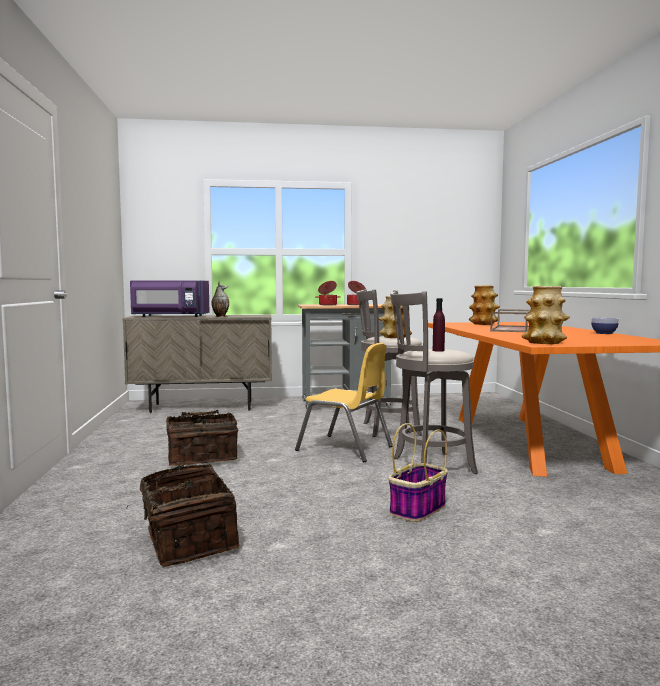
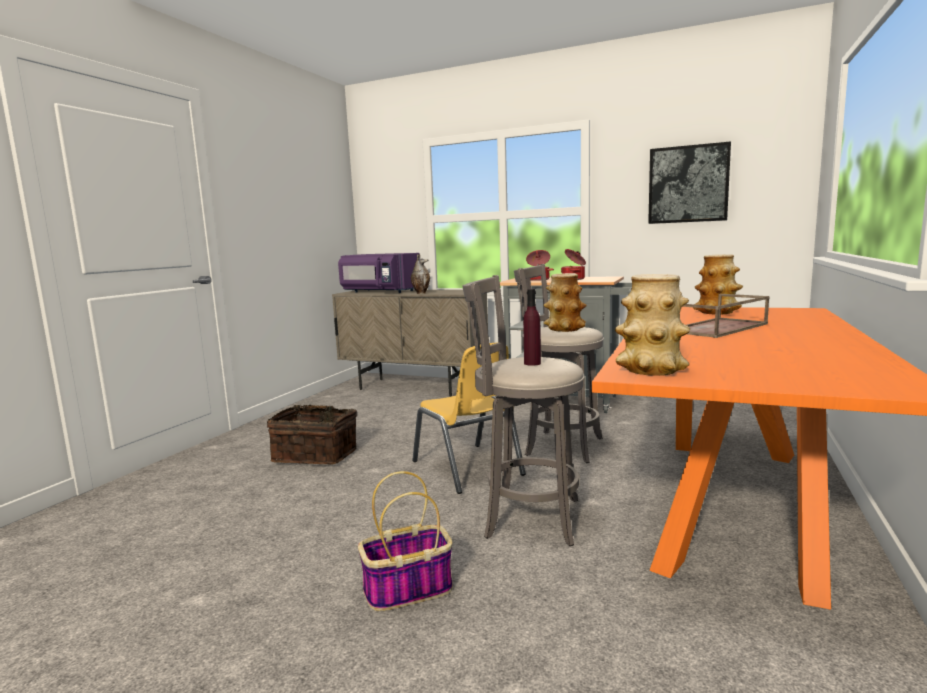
camera: 30 degrees right, 5 degrees up
basket [125,464,240,567] -> none
bowl [591,318,619,334] -> none
none -> picture [648,141,731,224]

